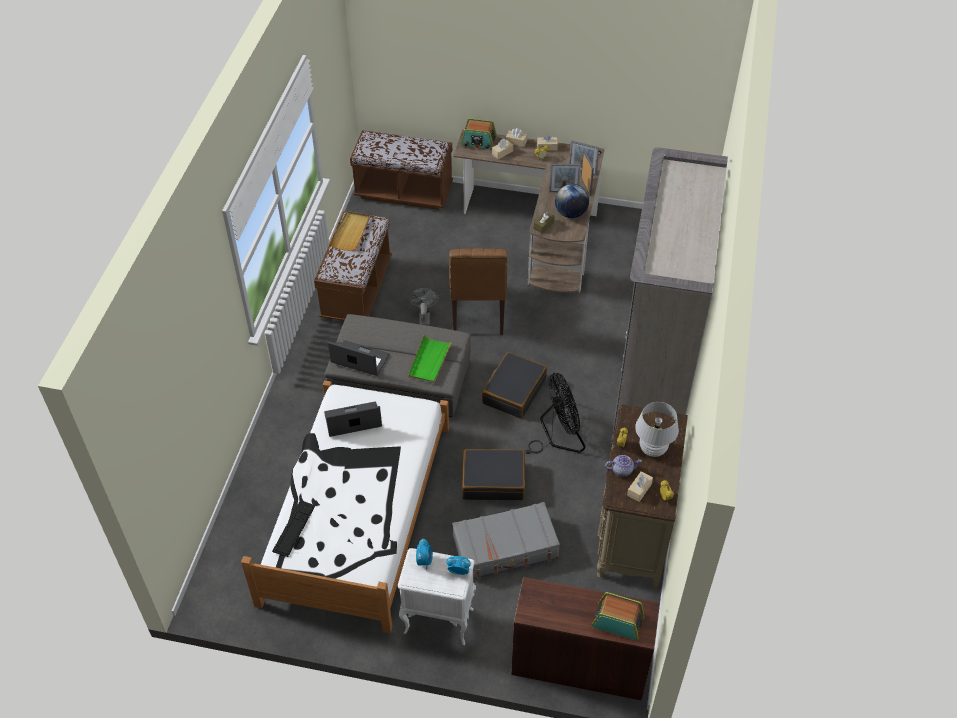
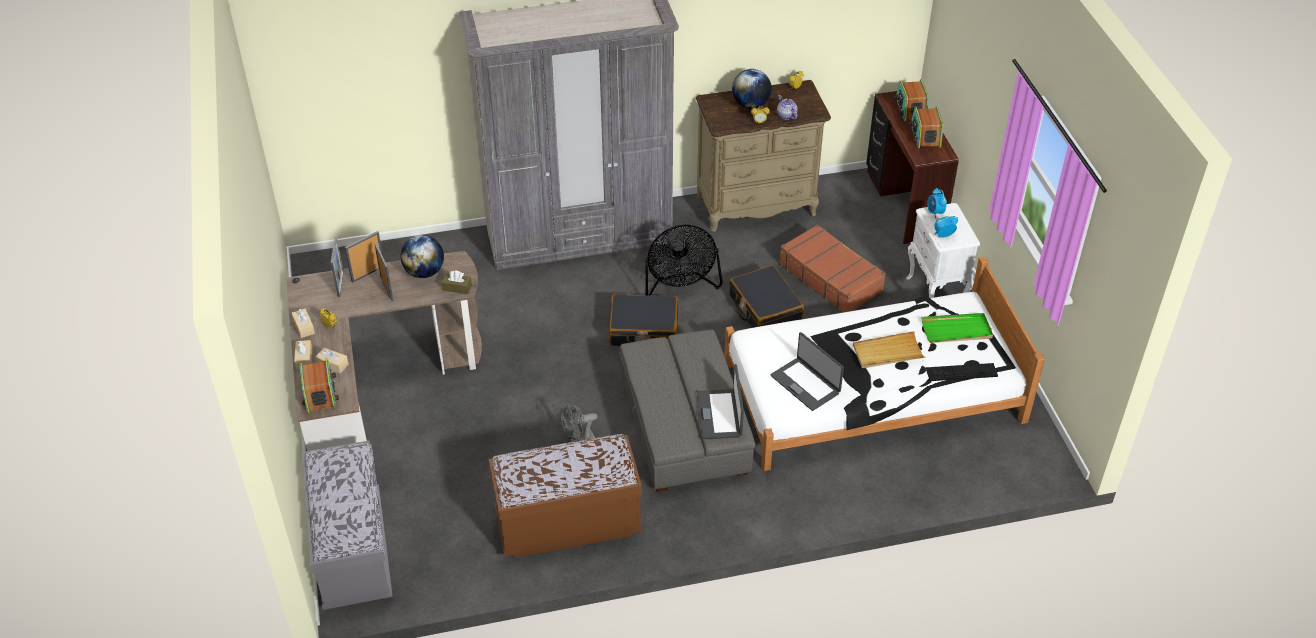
camera: 115 degrees left, 5 degrees down
beige tray [329,211,370,251] -> beige tray moved to [853,331,926,368]
brown bench [350,130,453,210] -> grey bench [302,441,393,610]
green tray [408,335,453,383] -> green tray moved to [922,313,993,343]
brown chair [449,248,507,335] -> none
grey suitcase [452,502,560,579] -> brown suitcase [779,224,886,312]
black fan [524,373,585,454] -> black fan turned 150 degrees counterclockwise [645,224,723,295]
beige tissue box [627,471,653,502] -> none
white table lamp [635,402,679,457] -> globe [732,69,772,109]
none -> radio [908,106,943,149]

